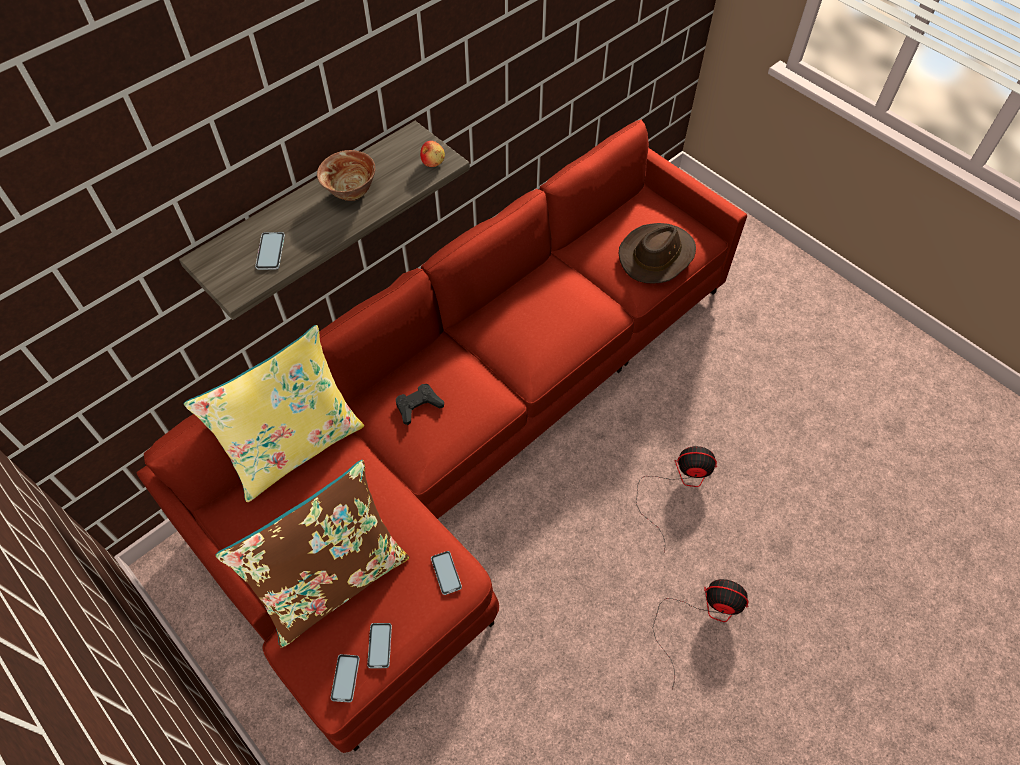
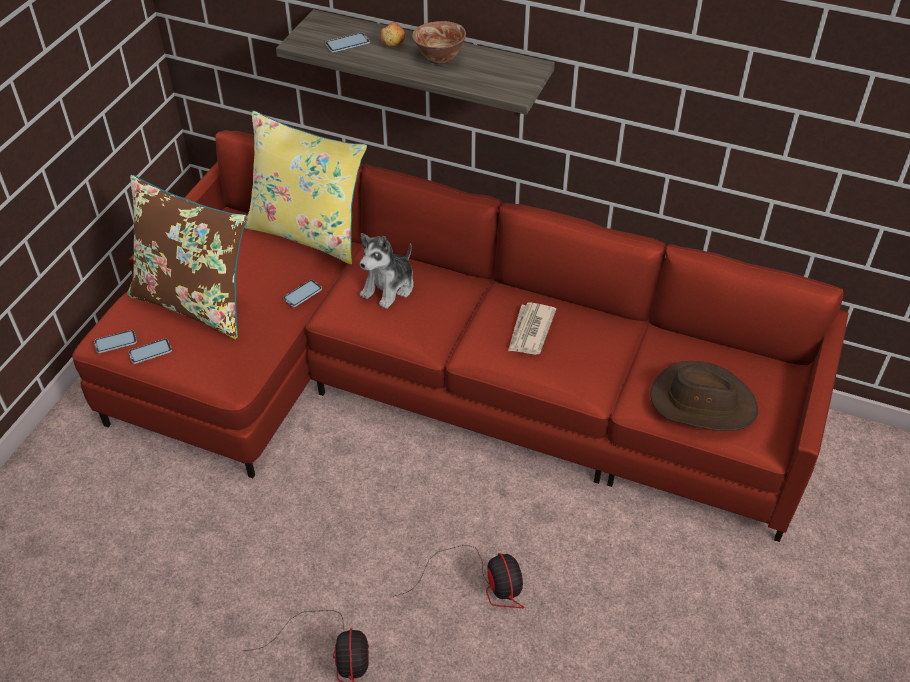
camera: 65 degrees right, 10 degrees down
black game controller [396,384,444,425] -> plush toy [360,233,413,309]
apple [420,141,445,167] -> apple moved to [381,22,405,47]
phone [431,551,462,595] -> phone moved to [283,280,322,307]
none -> newspaper [508,302,556,355]

